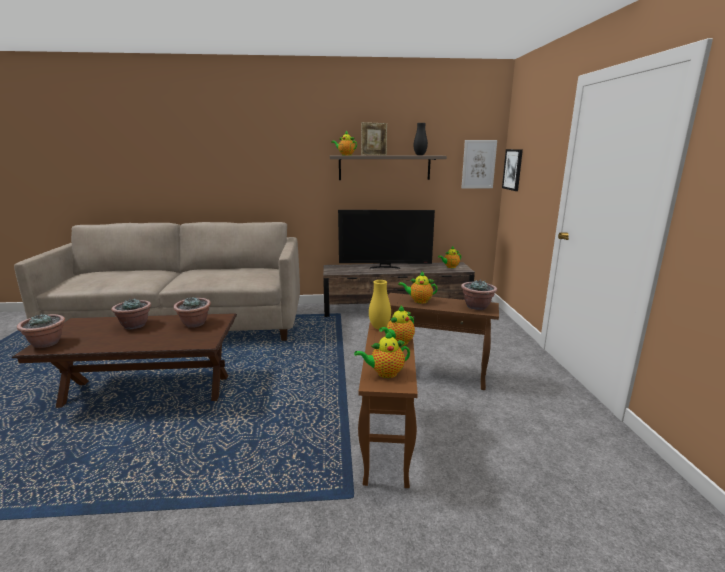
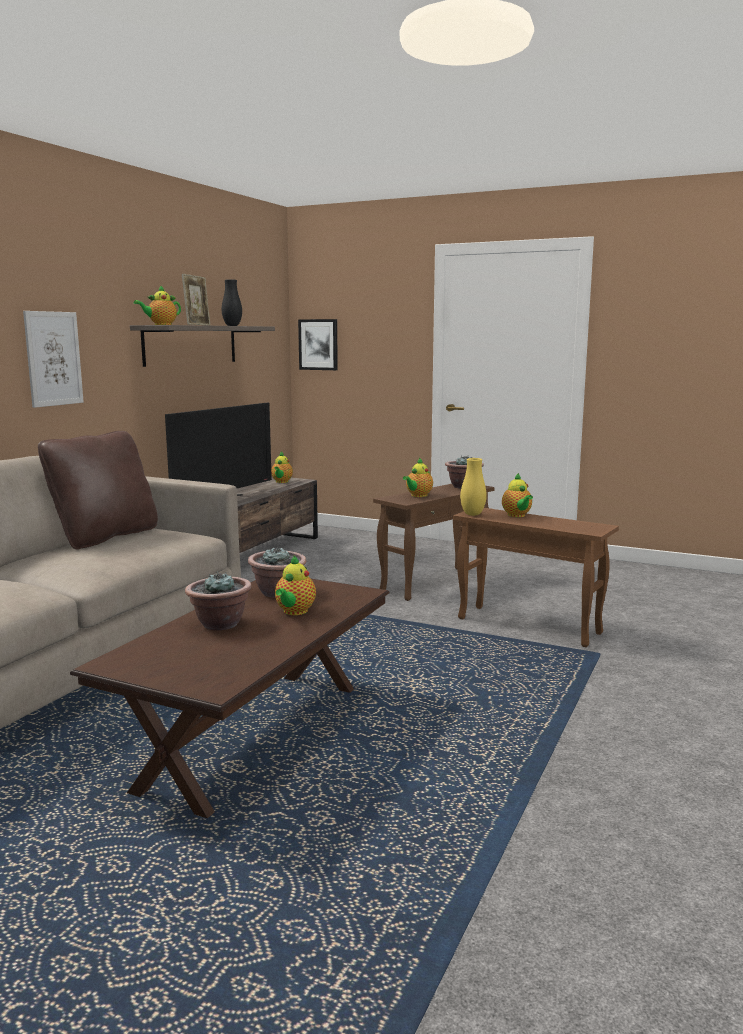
camera: 60 degrees left, 5 degrees down
potted plant [17,313,65,348] -> none
teapot [354,331,410,378] -> teapot moved to [275,556,316,615]
picture [461,140,497,189] -> picture moved to [23,311,84,408]
none -> brown pillow [38,431,158,550]

